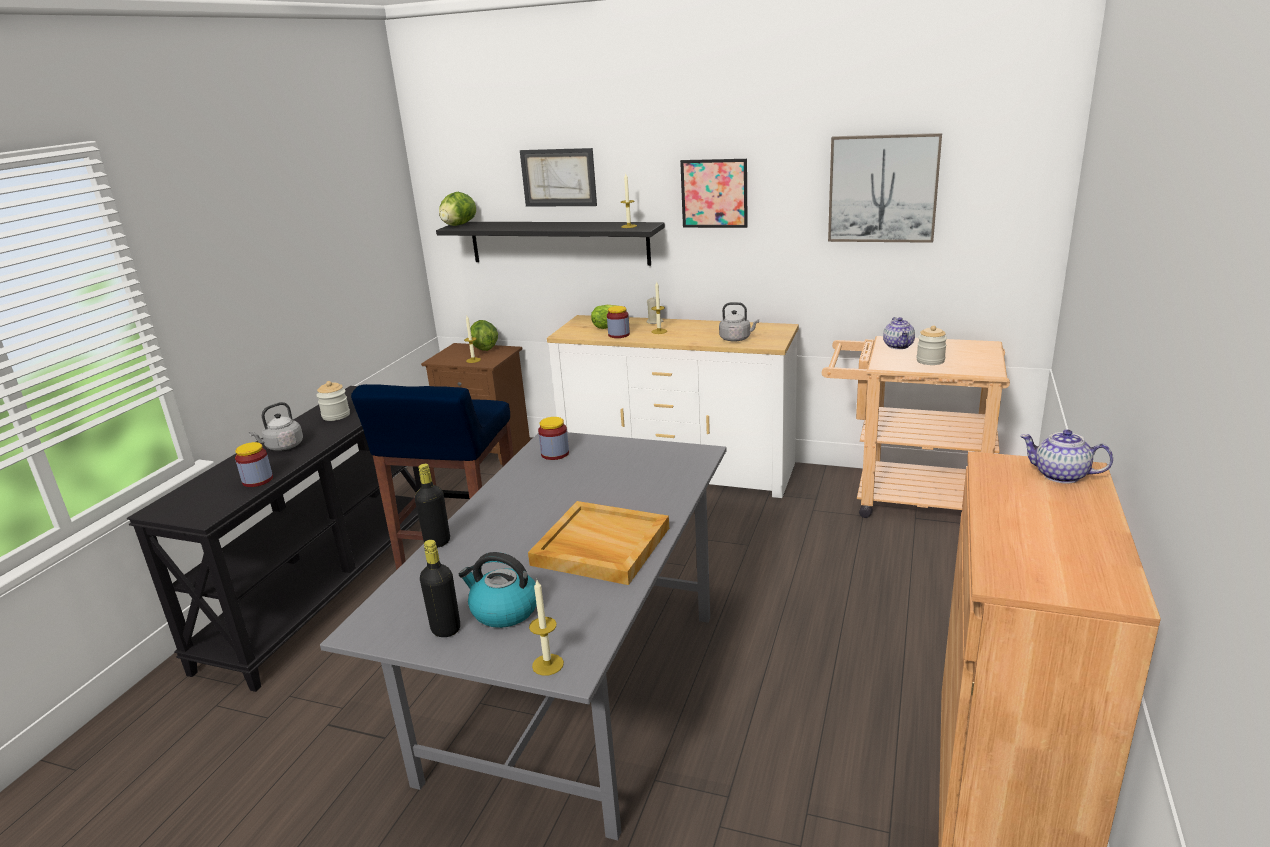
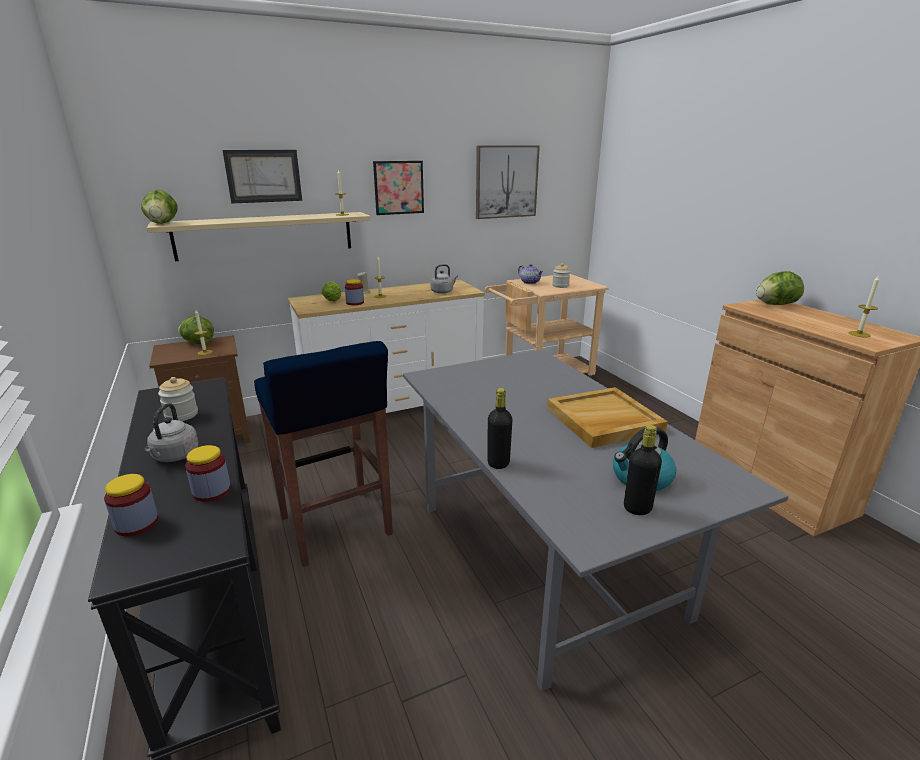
camera: 45 degrees left, 0 degrees up
black shelf [436,222,665,266] -> beige shelf [147,212,371,261]
candle [529,580,564,676] -> candle moved to [848,276,879,338]
jar [538,417,569,460] -> jar moved to [104,474,158,536]
teapot [1020,429,1113,484] -> lettuce [756,271,804,305]

